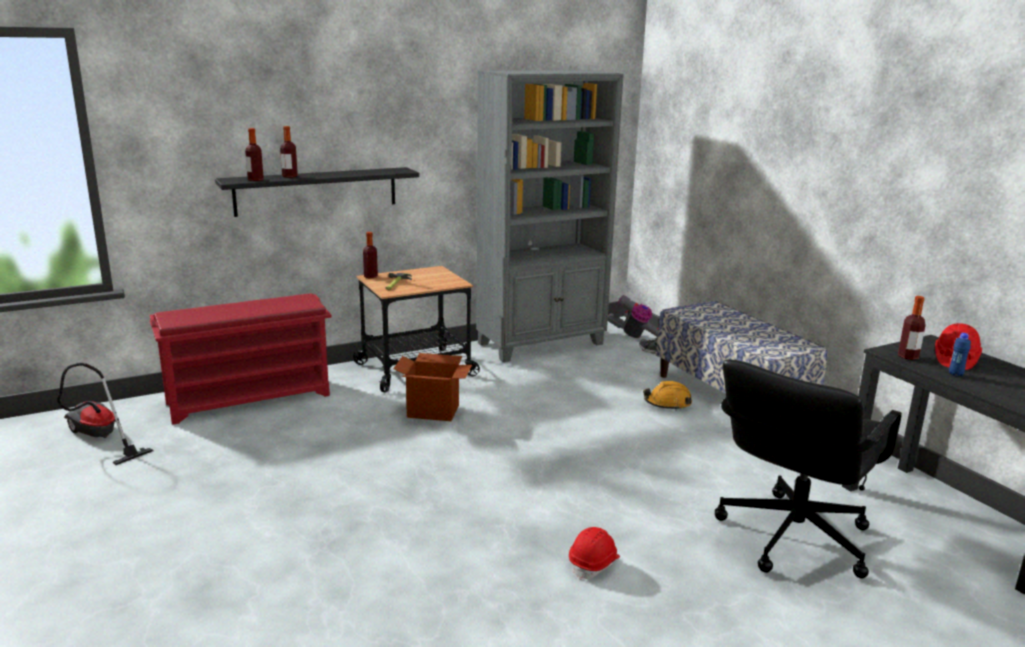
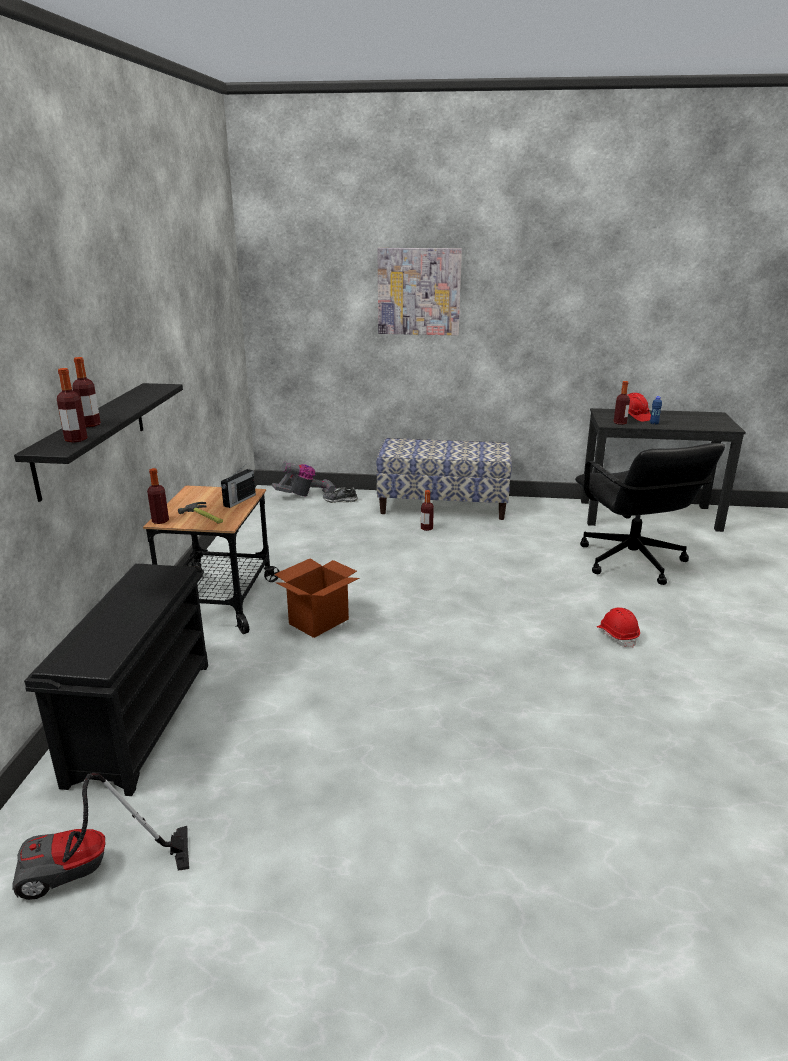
camera: 55 degrees left, 5 degrees up
red shoe rack [150,293,332,425] -> black shoe rack [24,564,208,796]
grey bookcase [476,70,624,362] -> none
orange hard hat [643,381,692,410] -> bottle [421,490,434,531]
none -> radio [221,466,256,508]
none -> picture [378,248,462,335]

